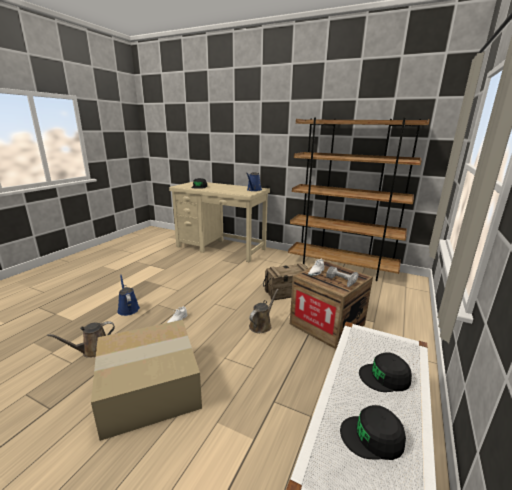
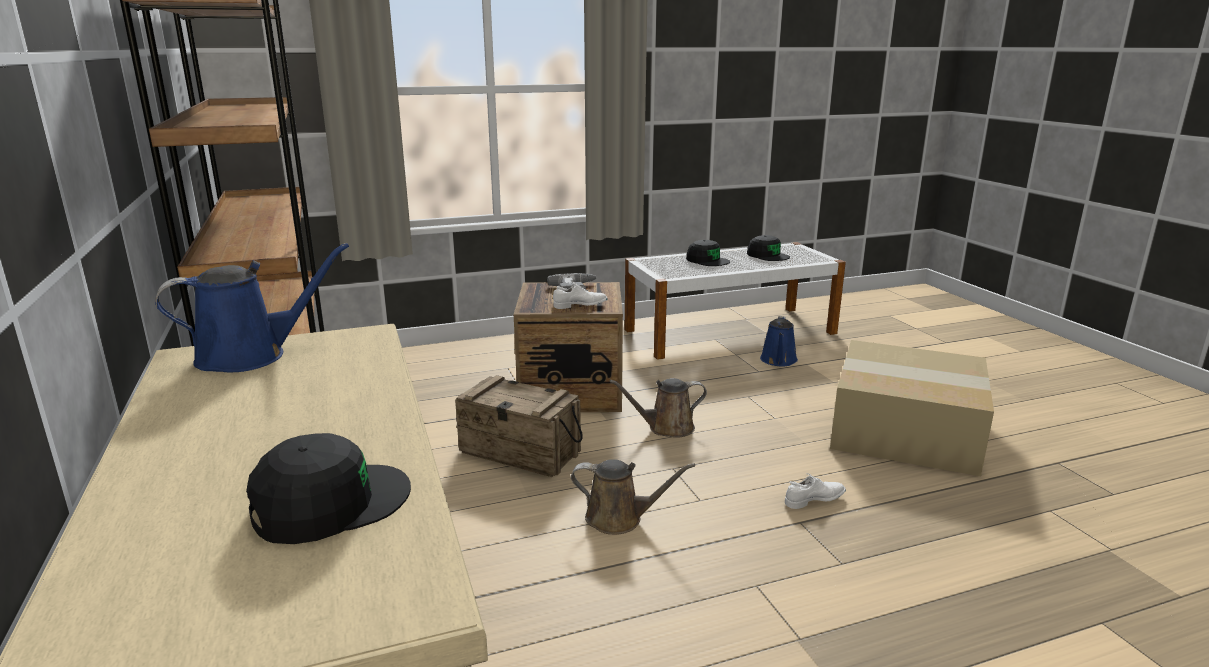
camera: 135 degrees left, 0 degrees up
brown watering can [47,321,115,358] -> brown watering can moved to [571,459,695,535]
blue watering can [117,274,140,316] -> blue watering can moved to [760,316,798,366]

